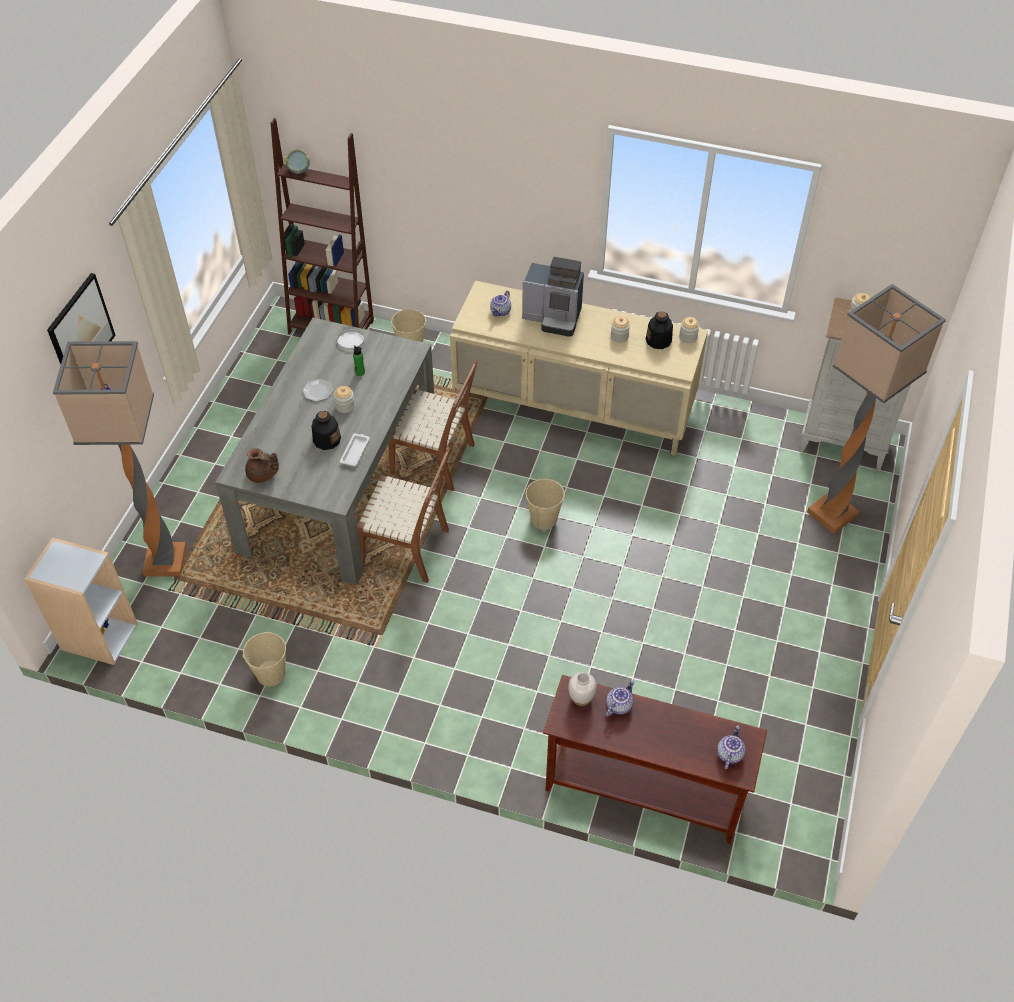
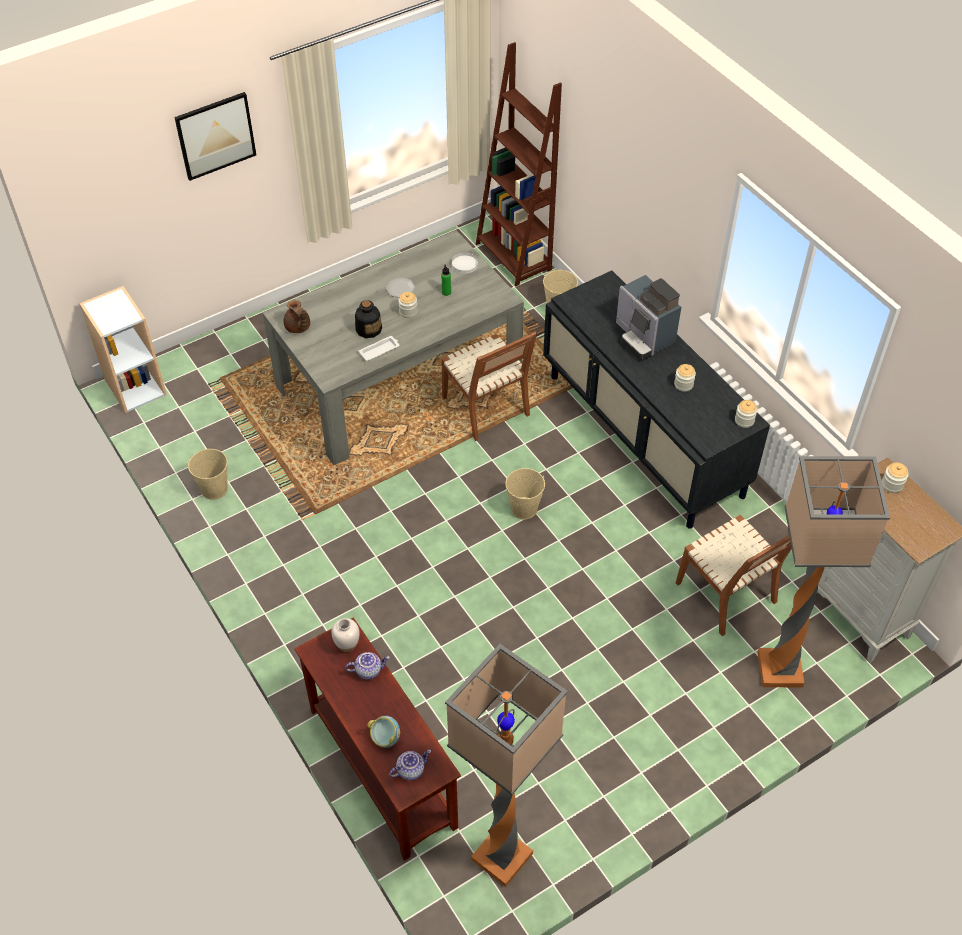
camera: 40 degrees right, 0 degrees up
floor lamp [53,341,187,577] -> floor lamp moved to [445,644,568,887]
bowl [284,149,310,174] -> bowl moved to [367,716,401,748]
chair [357,447,450,583] -> chair moved to [676,515,792,636]
beige cabinet [450,281,708,455] -> black cabinet [543,271,770,528]
teapot [490,291,511,316] -> none
bottle [646,311,673,349] -> none

